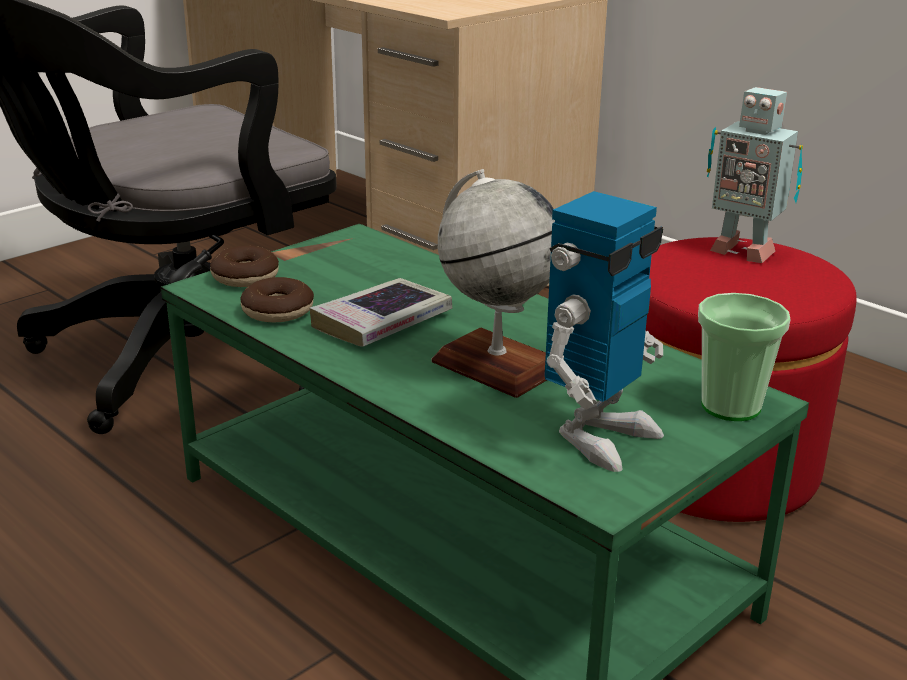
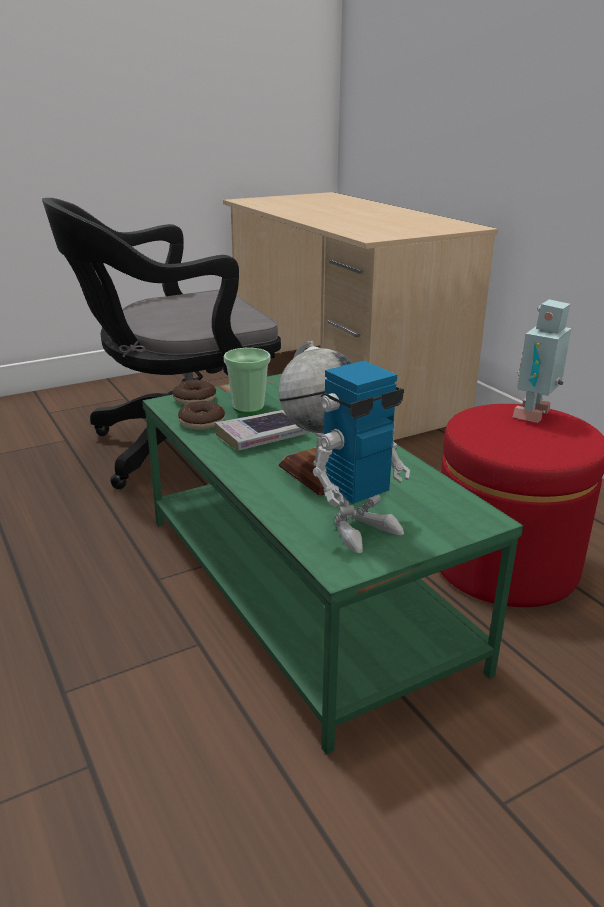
camera: 15 degrees right, 0 degrees up
cup [698,293,791,421] -> cup moved to [224,348,270,414]
toy robot [707,87,803,263] -> toy robot turned 75 degrees clockwise [513,299,571,423]

